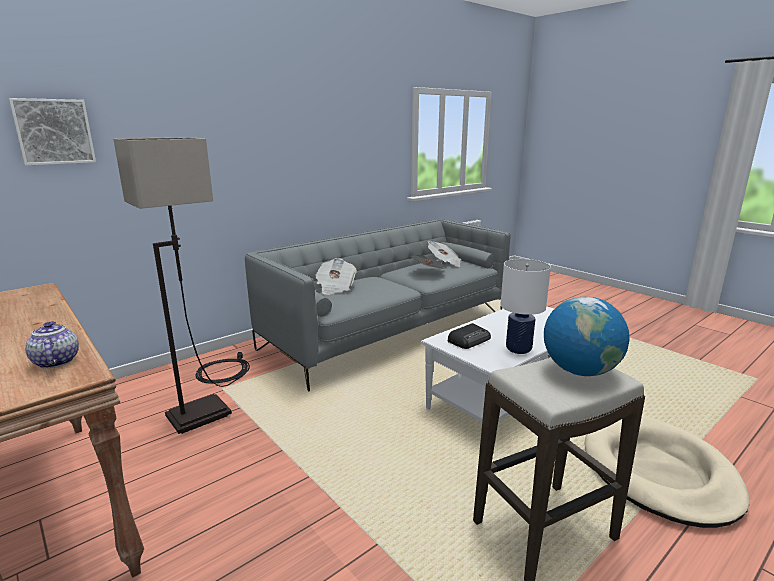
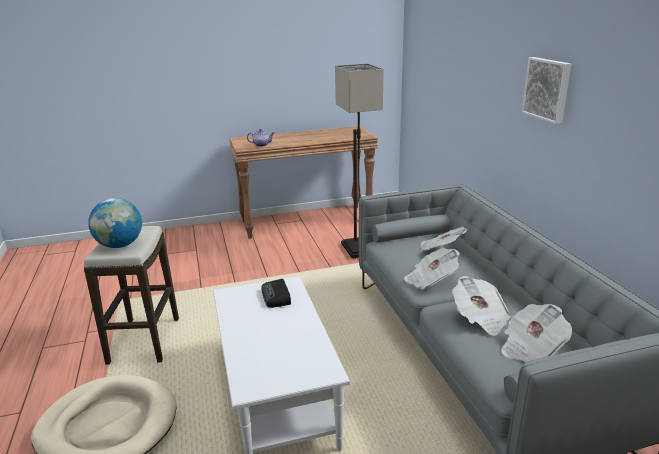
camera: 115 degrees right, 5 degrees up
picture [8,98,96,166] -> picture moved to [522,57,571,124]
white table lamp [500,259,551,354] -> none
none -> newspaper [404,248,460,290]

